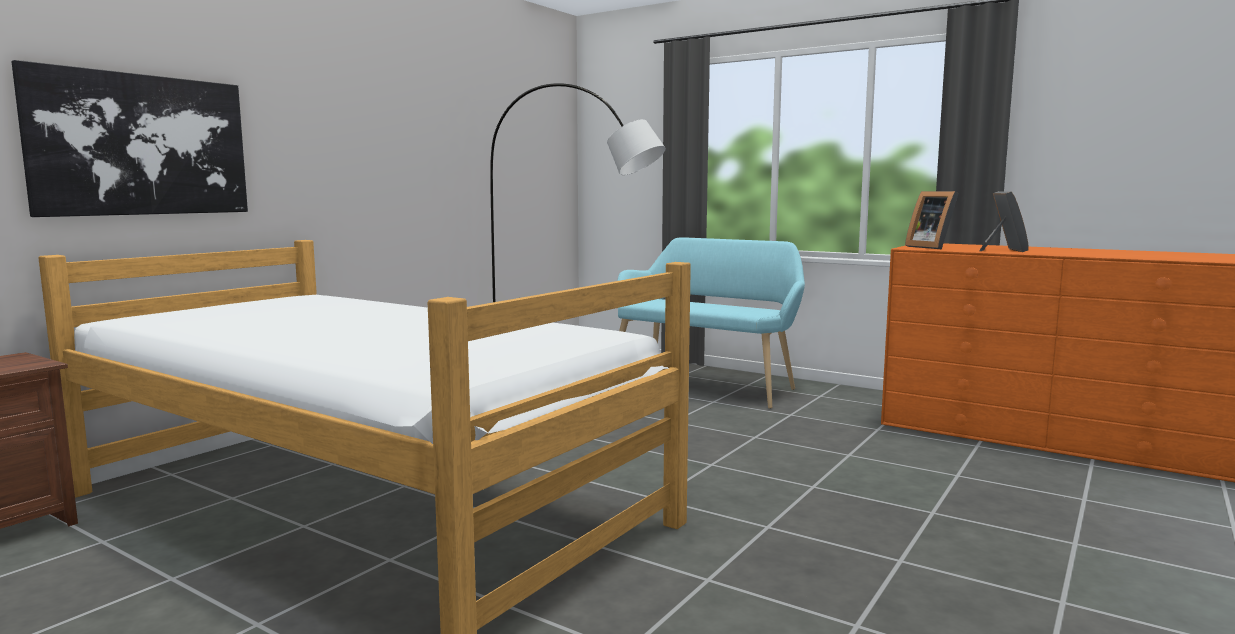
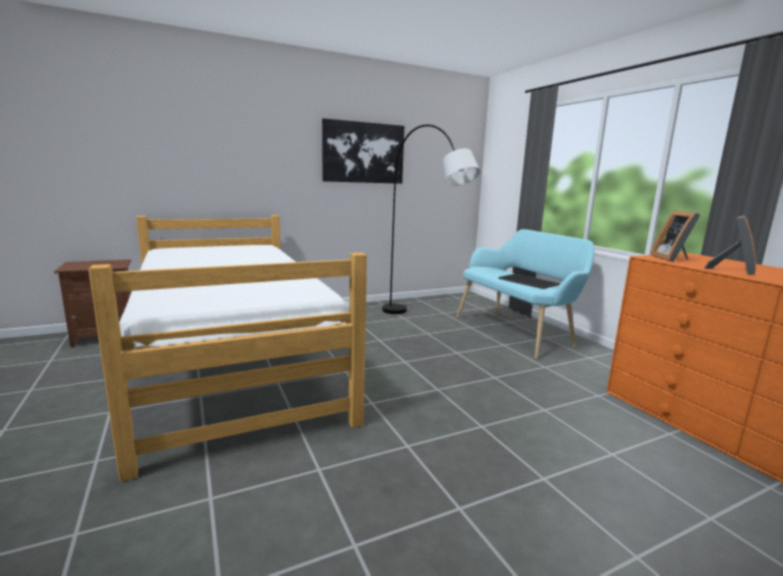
camera: 30 degrees right, 5 degrees up
picture [11,60,248,217] -> picture moved to [322,118,404,184]
none -> tray [498,274,559,289]

